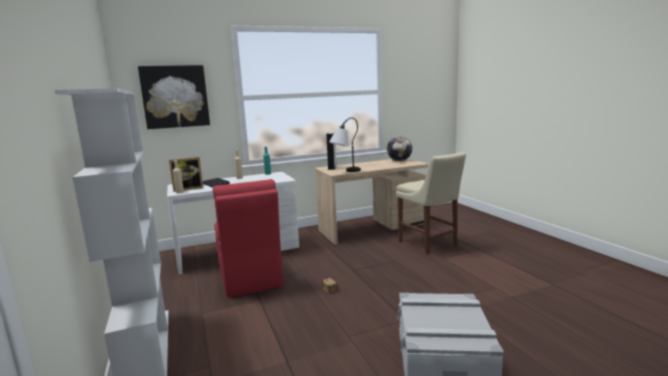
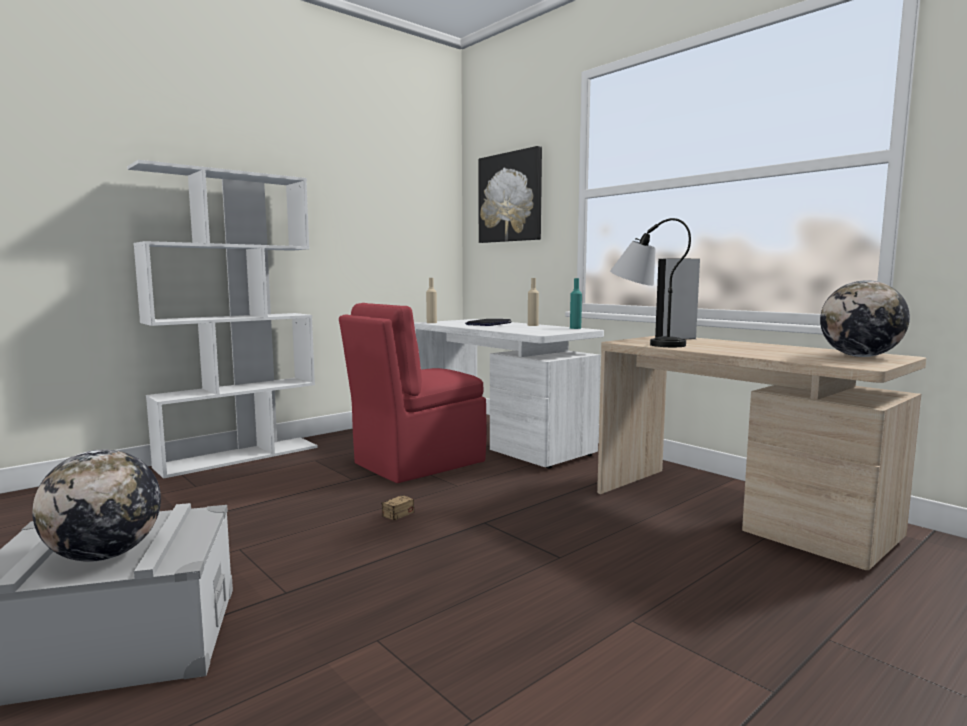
camera: 70 degrees right, 5 degrees down
picture frame [169,157,203,192] -> none
beige chair [396,152,466,255] -> none
none -> globe [32,449,161,562]

